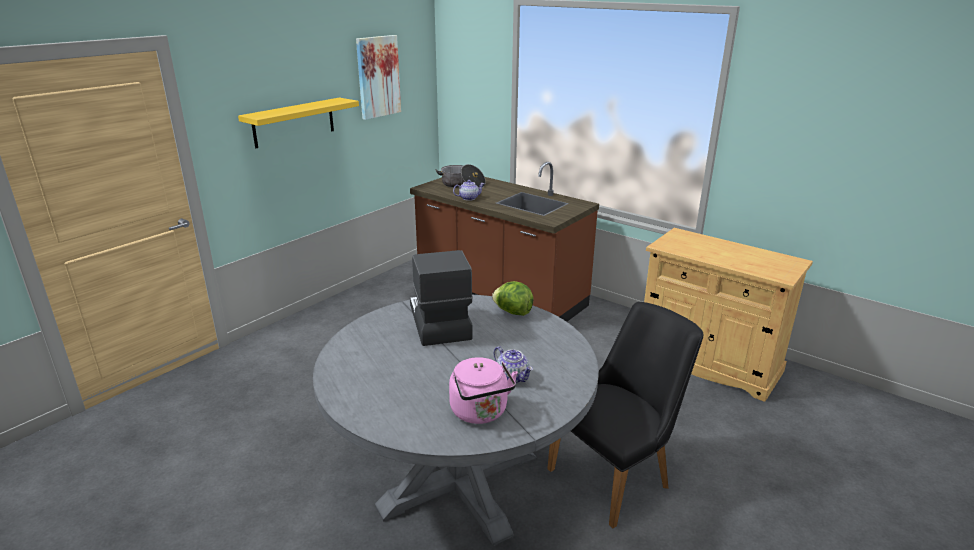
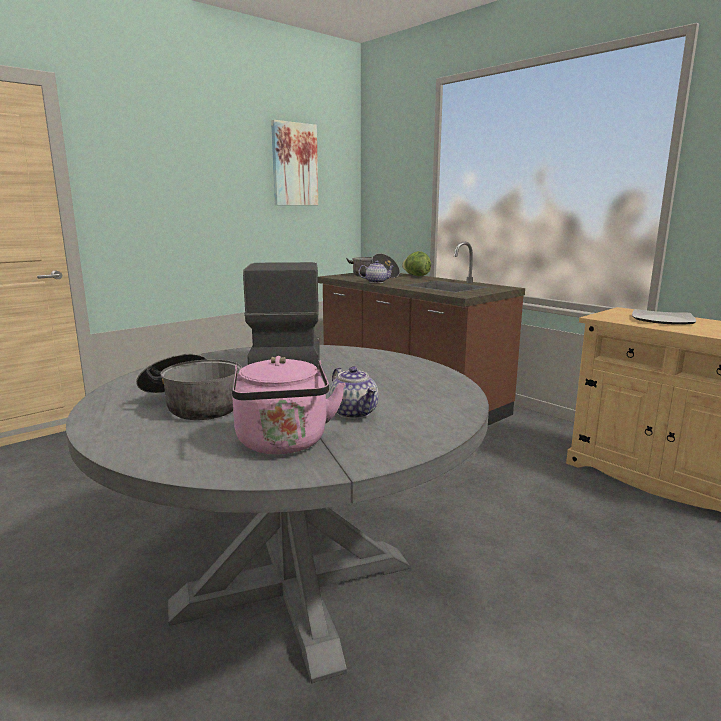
camera: 10 degrees right, 10 degrees down
yellow shelf [238,98,359,148] -> none
lettuce [492,281,534,316] -> lettuce moved to [402,251,431,276]
black chair [547,302,704,528] -> none
none -> cooking pot [136,354,242,420]
none -> plate [632,309,696,325]

